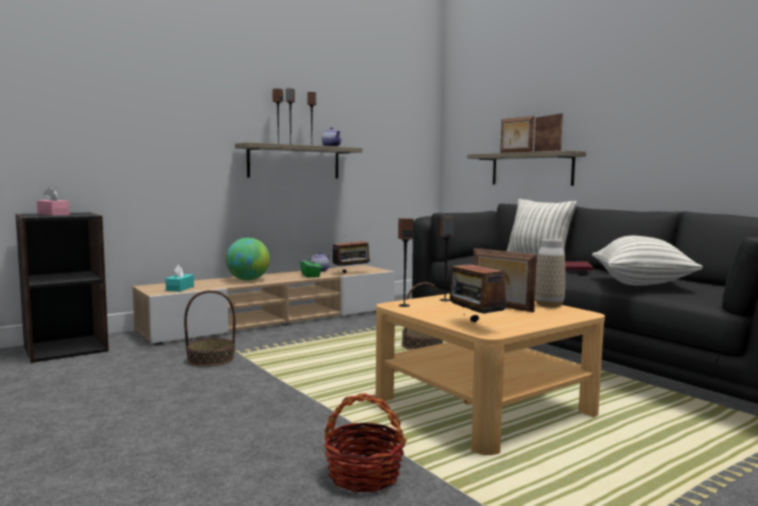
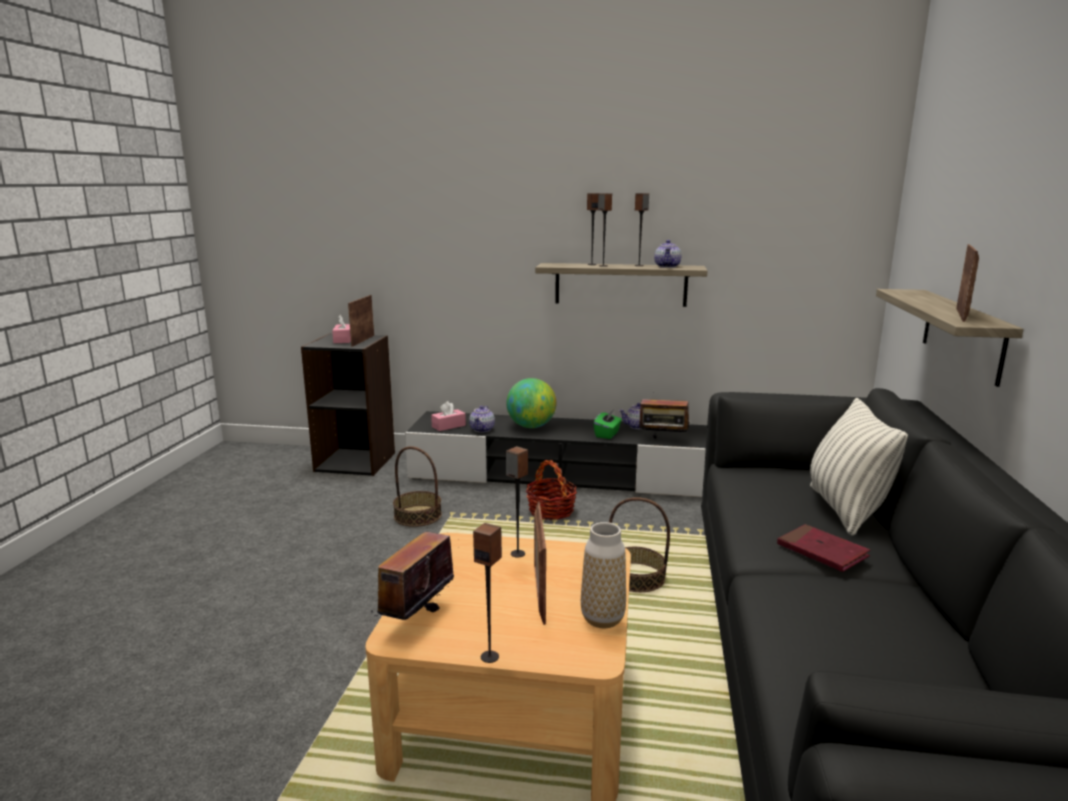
camera: 45 degrees right, 10 degrees up
beige tv stand [132,265,395,345] -> black tv stand [405,411,707,497]
turquoise tissue box [165,264,194,292] -> pink tissue box [431,401,466,431]
basket [324,393,407,492] -> basket moved to [526,460,577,520]
speaker [398,218,413,307] -> speaker moved to [473,523,502,663]
picture frame [500,116,534,153] -> picture frame moved to [348,295,374,347]
pillow [592,236,703,286] -> none
none -> teapot [469,406,495,433]

